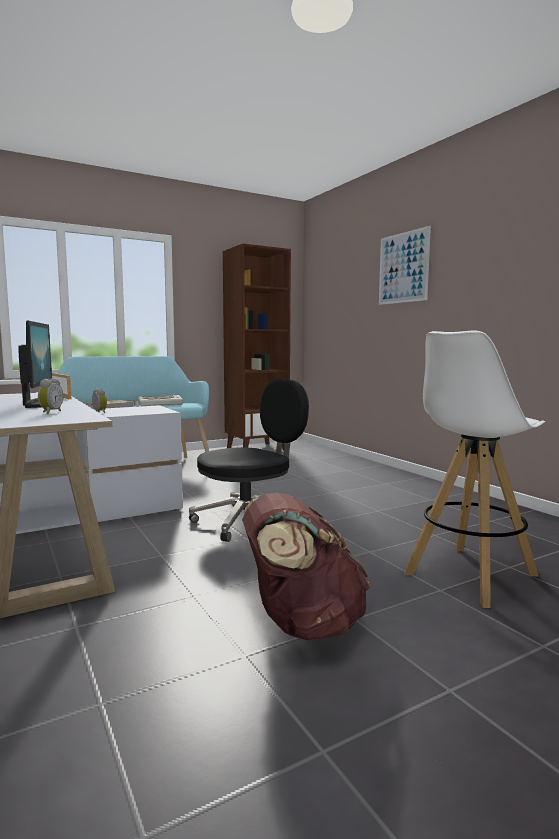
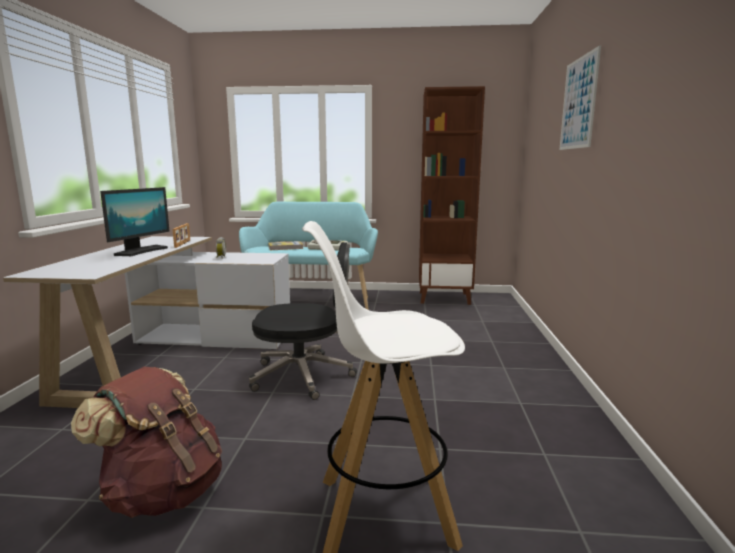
camera: 35 degrees right, 5 degrees up
alarm clock [38,378,63,414] -> none

